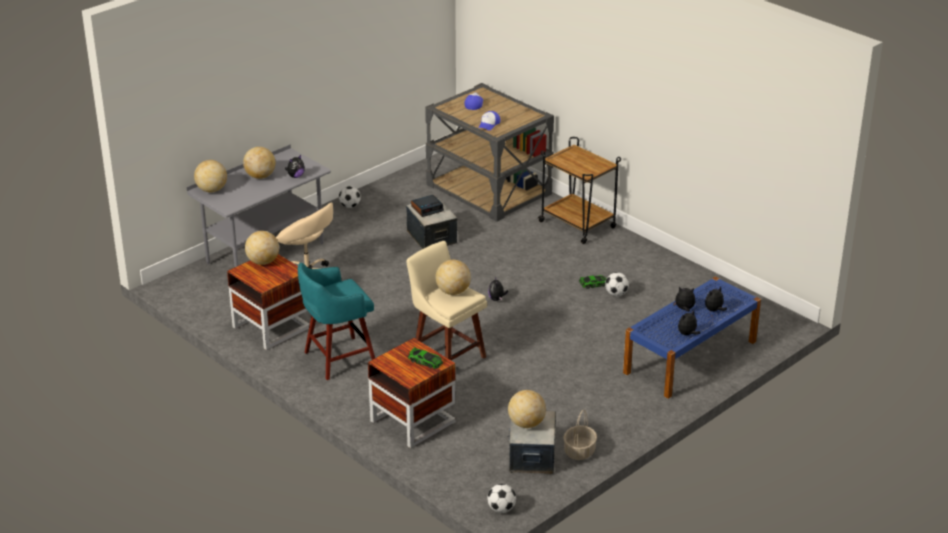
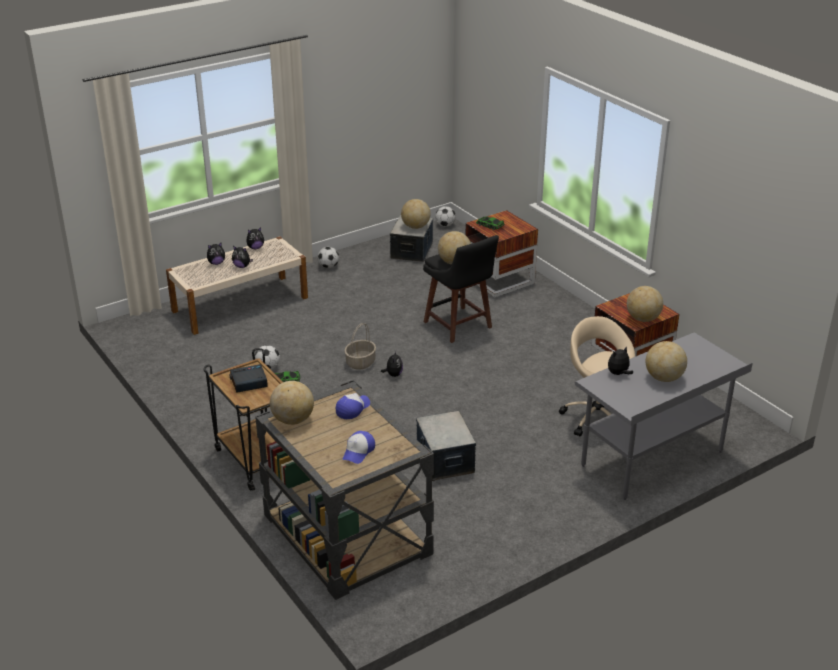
camera: 170 degrees left, 0 degrees up
globe [194,160,227,193] -> globe moved to [270,381,314,425]
turquoise stool [298,263,375,380] -> none
football [339,186,361,208] -> football moved to [317,247,339,268]
beige stool [406,241,487,361] -> black stool [423,235,499,343]
alarm clock [411,195,444,217] -> alarm clock moved to [230,364,268,393]
basket [563,410,597,460] -> basket moved to [344,323,376,369]
blue bench [623,276,761,399] -> beige bench [166,236,308,335]

